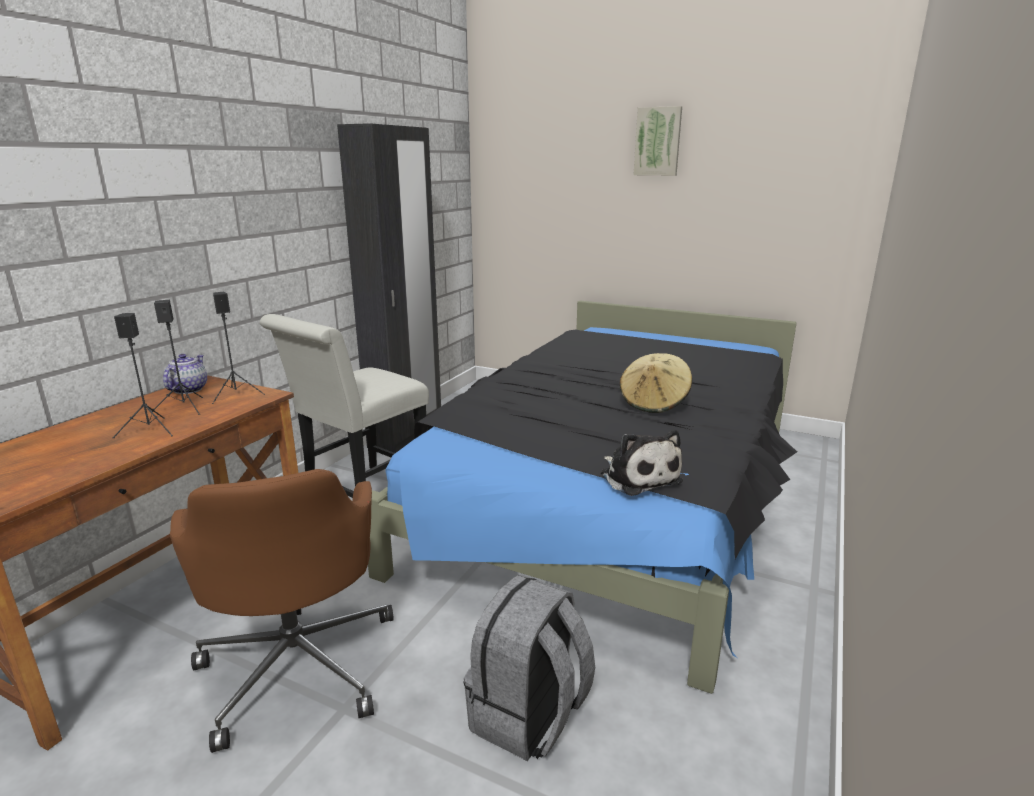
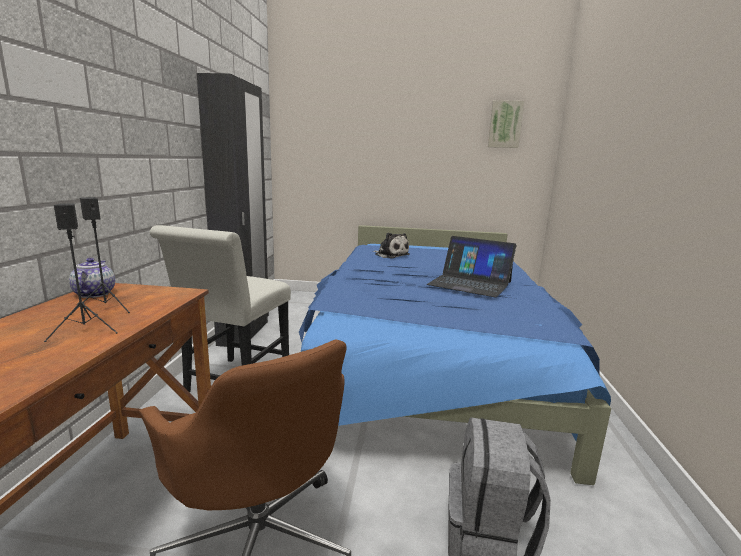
camera: 20 degrees left, 5 degrees down
black speaker [212,292,265,404] -> none
black bed [368,301,797,694] -> blue bed [299,225,611,485]
plush toy [601,430,683,496] -> plush toy moved to [373,233,410,259]
beige hat [620,353,692,413] -> laptop [427,236,517,297]
picture [634,106,682,176] -> picture moved to [488,100,524,148]

